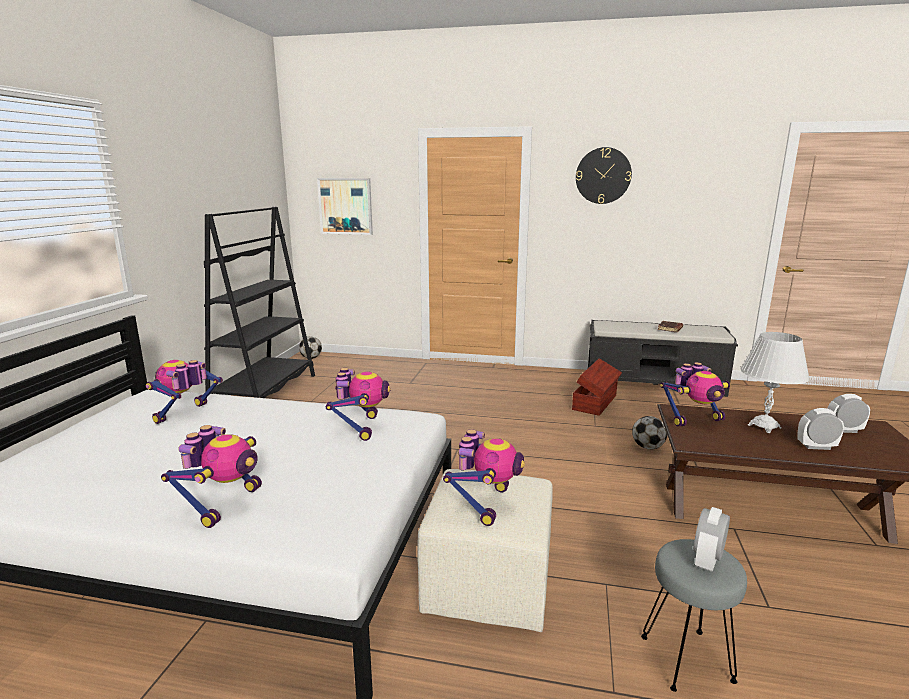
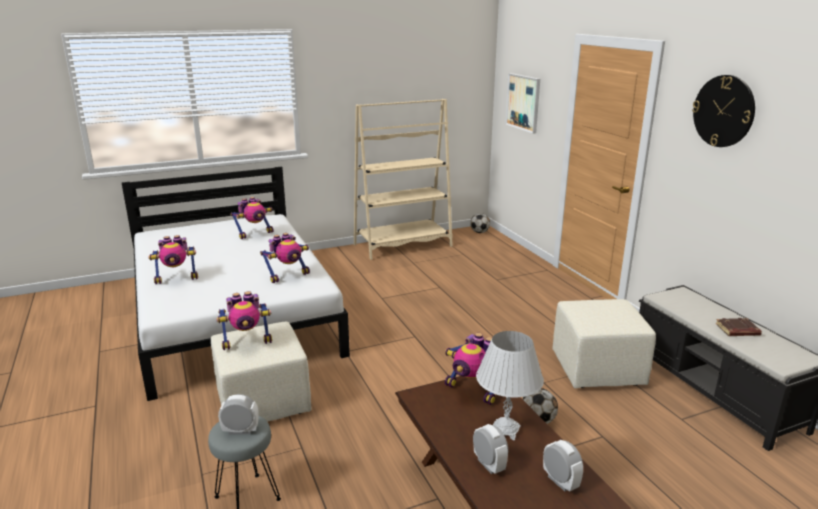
camera: 55 degrees right, 5 degrees up
toy robot [146,360,223,424] -> toy robot turned 150 degrees clockwise [230,197,273,239]
black bookcase [204,207,315,398] -> beige bookcase [353,99,453,260]
brown storage box [572,358,622,416] -> beige ottoman [552,299,656,388]

